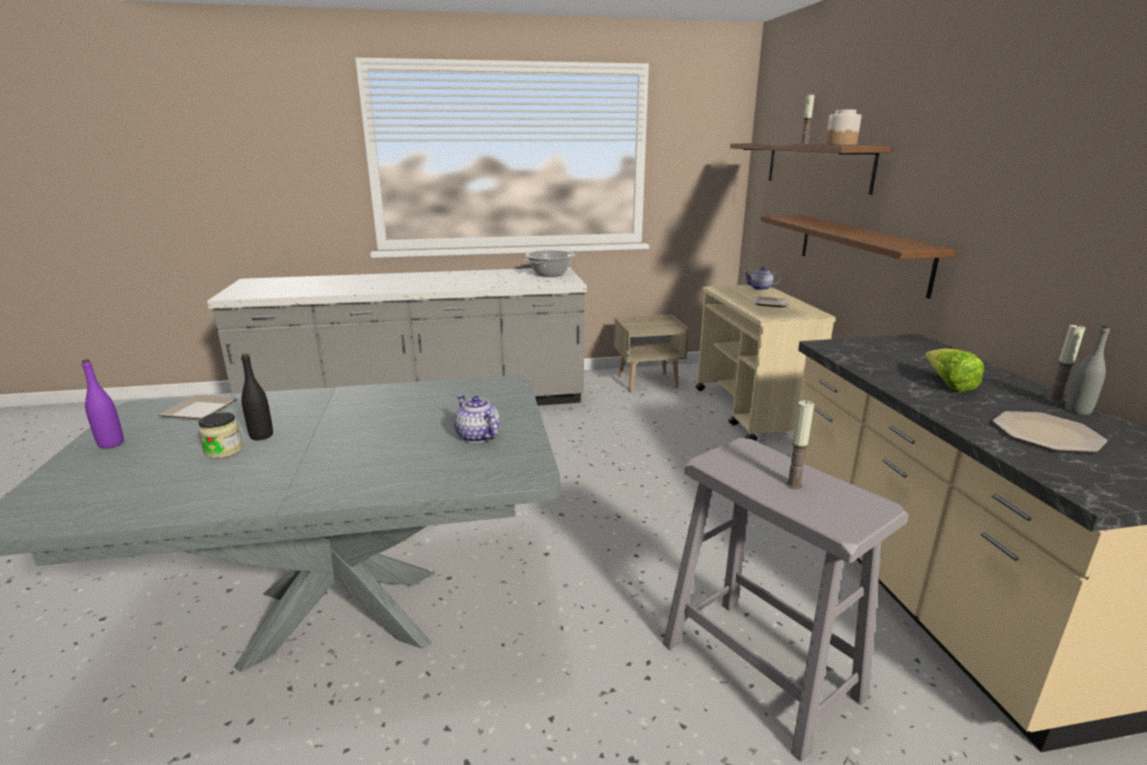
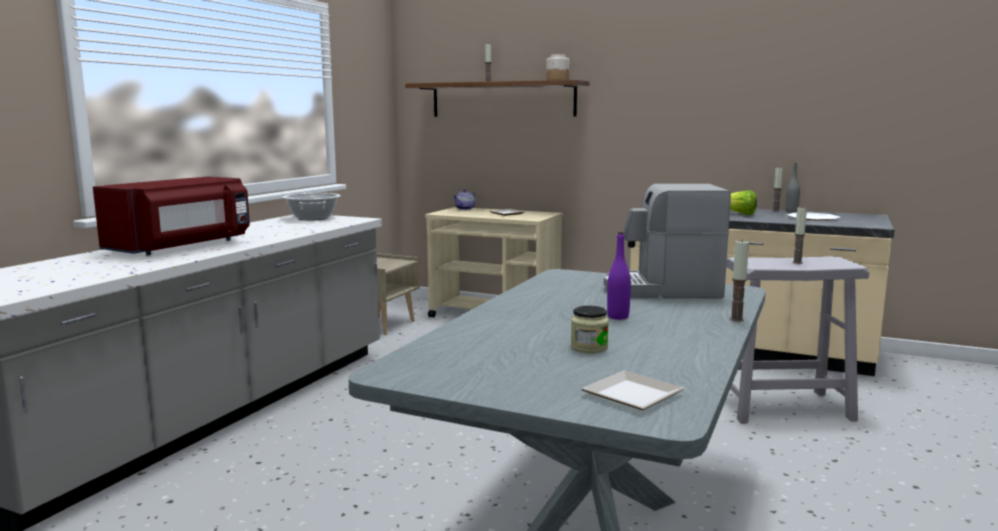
camera: 55 degrees left, 10 degrees down
purple bottle [82,359,124,449] -> purple bottle moved to [607,232,631,320]
plate [159,395,237,419] -> plate moved to [581,370,685,410]
black bottle [241,353,273,440] -> none
teapot [454,395,499,443] -> coffee machine [604,184,731,298]
shelf [760,215,956,299] -> none
none -> red microwave [93,176,250,255]
none -> candle [730,239,749,322]

